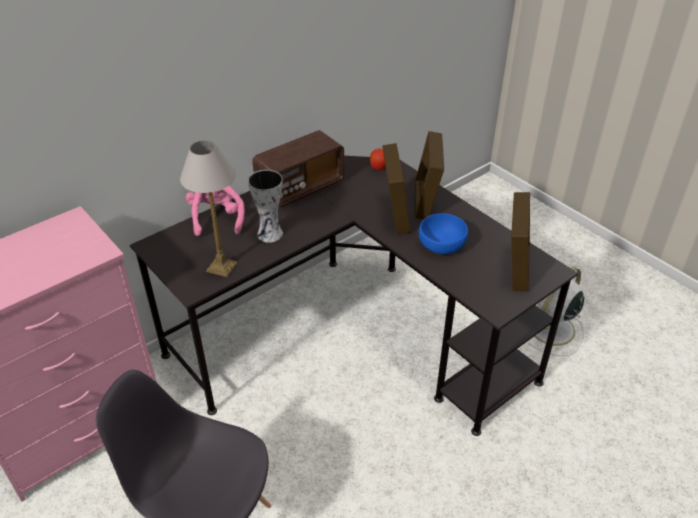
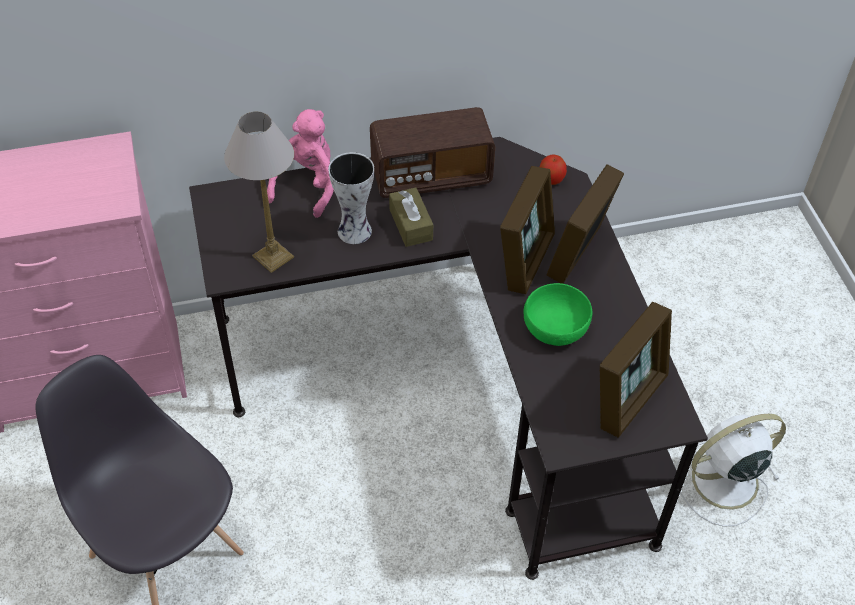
camera: 25 degrees right, 10 degrees up
blue bowl [419,213,468,254] -> green bowl [524,283,592,346]
none -> brown tissue box [389,187,433,247]

